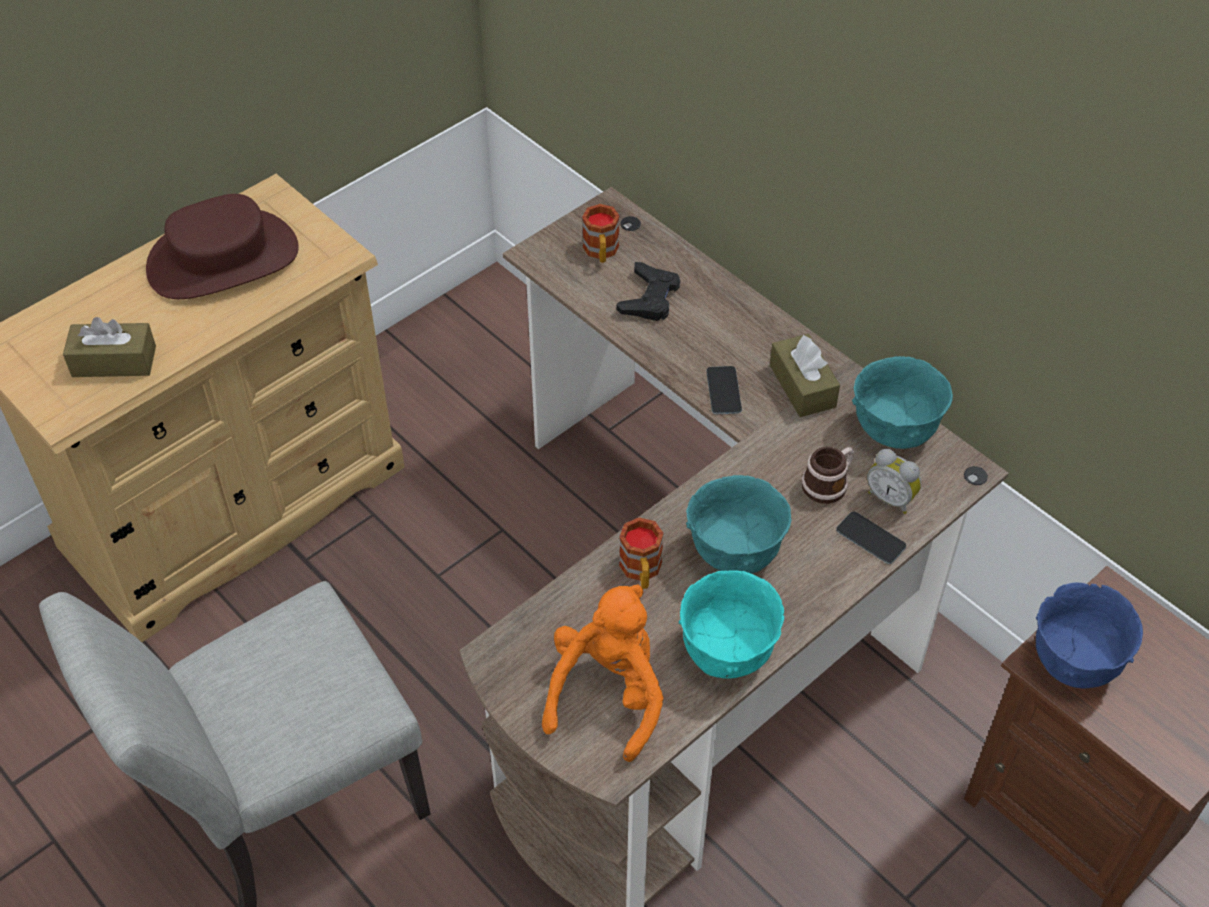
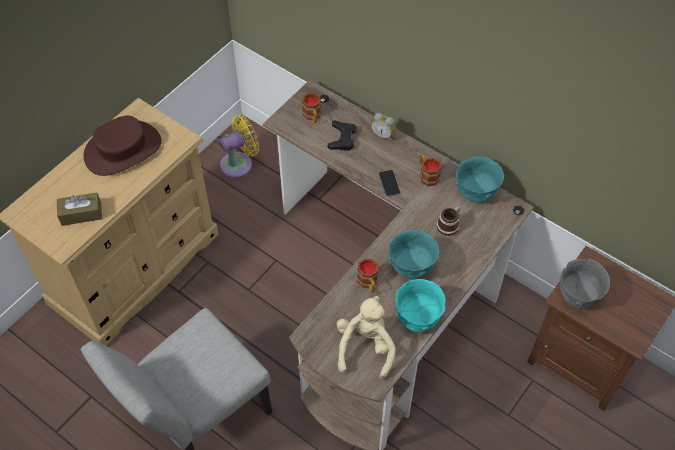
camera: 10 degrees left, 5 degrees up
orange plush toy [542,585,664,762] -> beige plush toy [337,296,396,379]
brown tissue box [770,334,840,417] -> mug [420,154,441,186]
phone [836,512,906,564] -> none
alarm clock [867,449,921,514] -> alarm clock moved to [371,113,396,141]
blue bowl [1036,582,1143,688] -> grey bowl [559,259,610,309]
none -> yellow fan [219,115,259,178]

